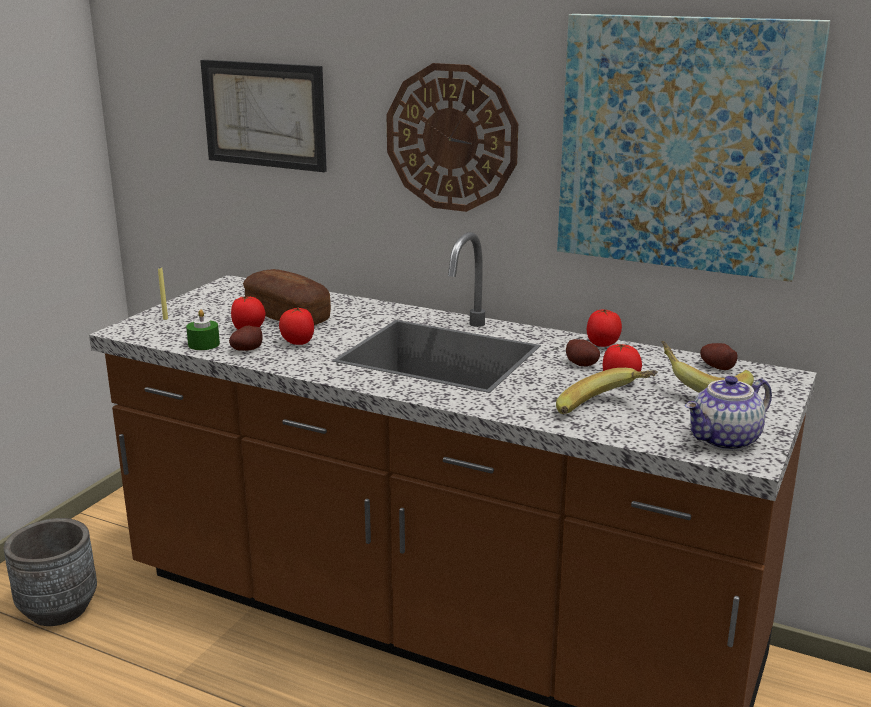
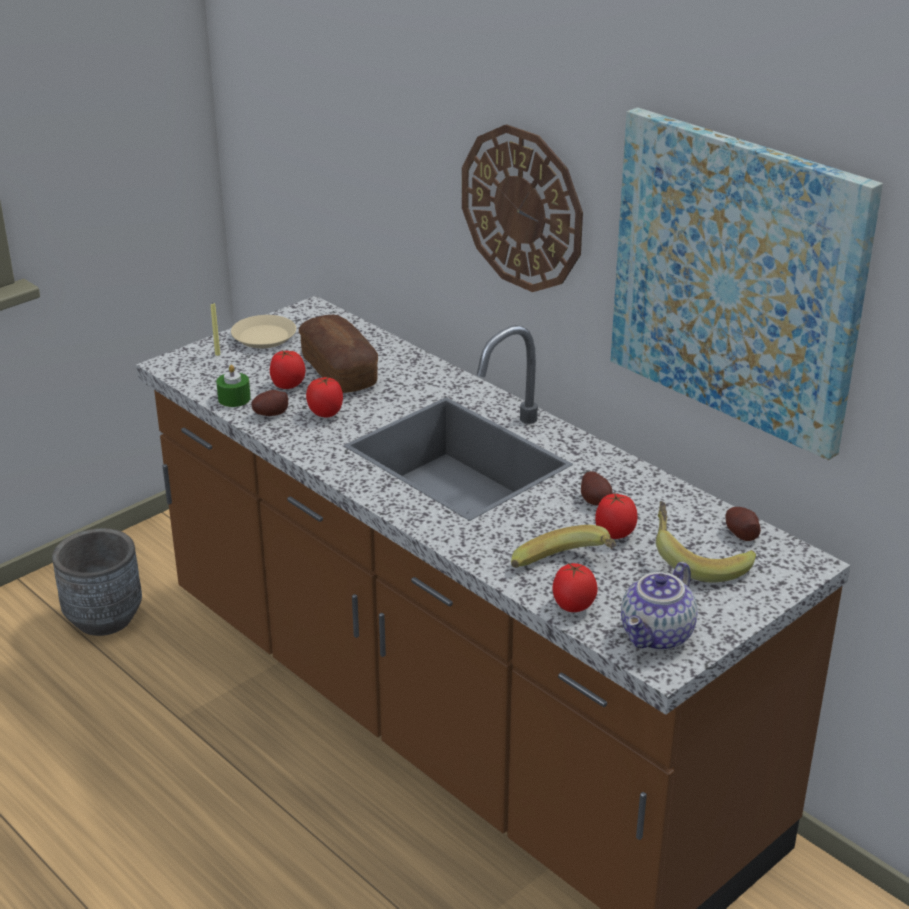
camera: 20 degrees right, 10 degrees up
picture [200,60,327,172] -> none
tomato [587,309,622,347] -> tomato moved to [553,562,598,612]
teapot [685,376,772,451] -> teapot turned 45 degrees counterclockwise [621,562,698,651]
none -> beige plate [231,315,296,348]

